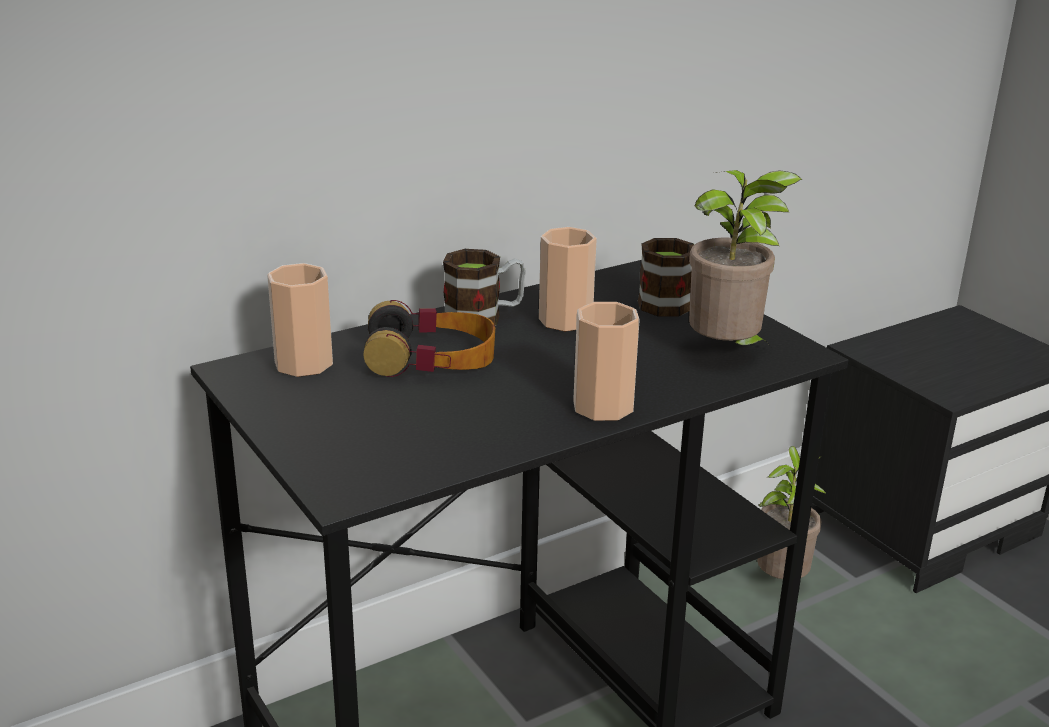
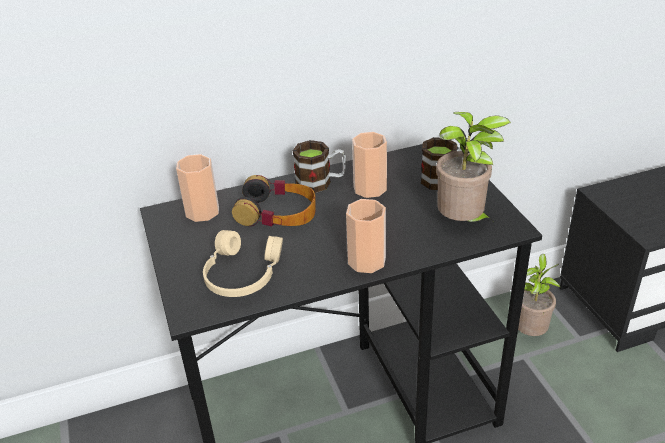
camera: 15 degrees right, 10 degrees up
none -> beige headphones [203,230,283,297]

